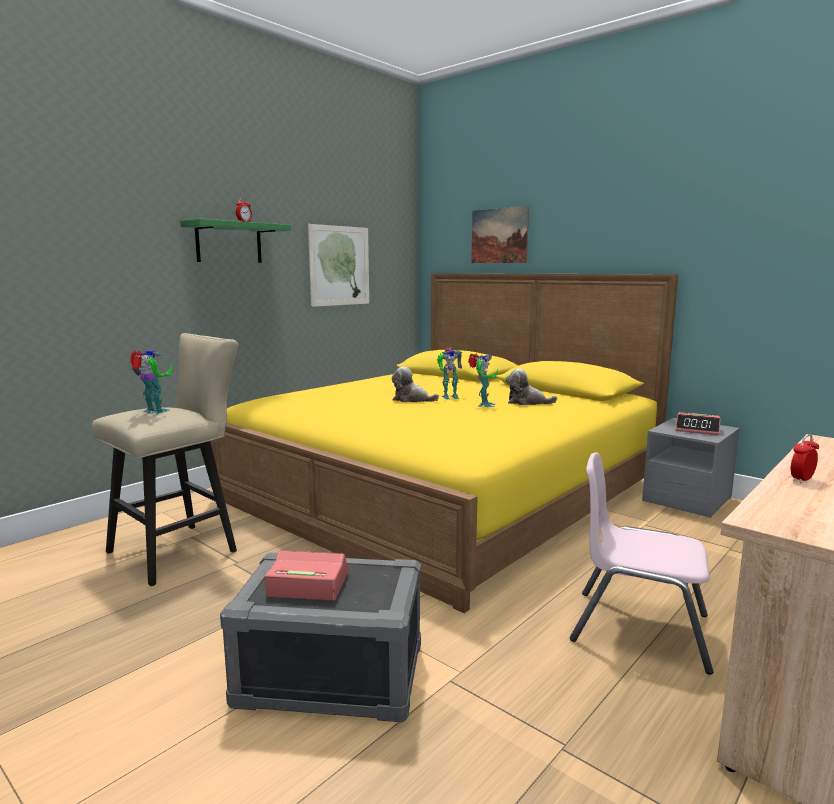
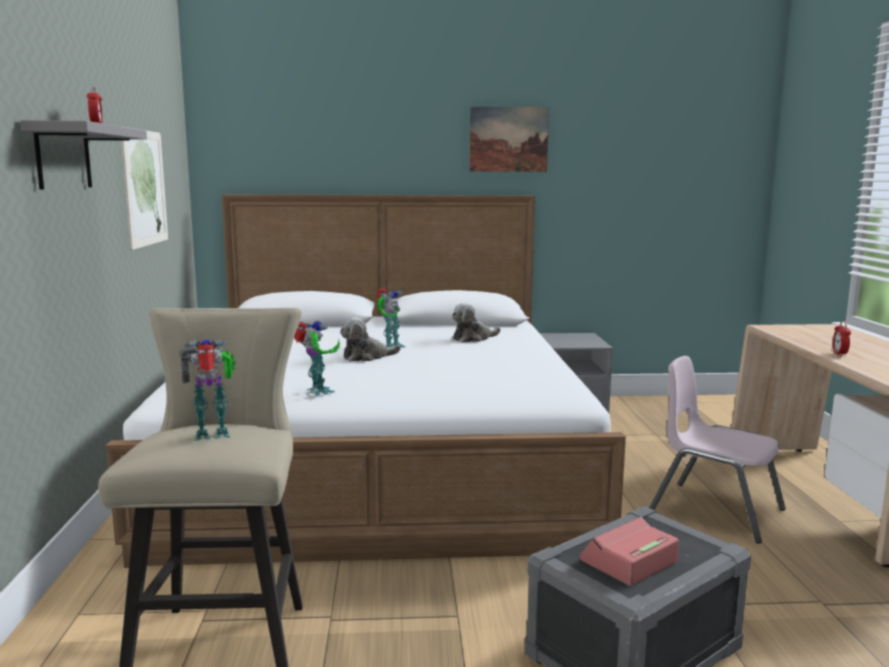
camera: 45 degrees left, 0 degrees up
green shelf [180,219,291,263] -> grey shelf [20,120,147,190]
yellow bed [210,273,678,613] -> white bed [106,194,626,568]
toy robot [468,353,498,407] -> toy robot moved to [295,321,340,396]
picture [471,206,529,263] -> picture moved to [469,106,549,172]
pink chair [570,452,714,675] -> pink chair turned 60 degrees clockwise [649,356,786,543]
alarm clock [676,412,721,435] -> none

